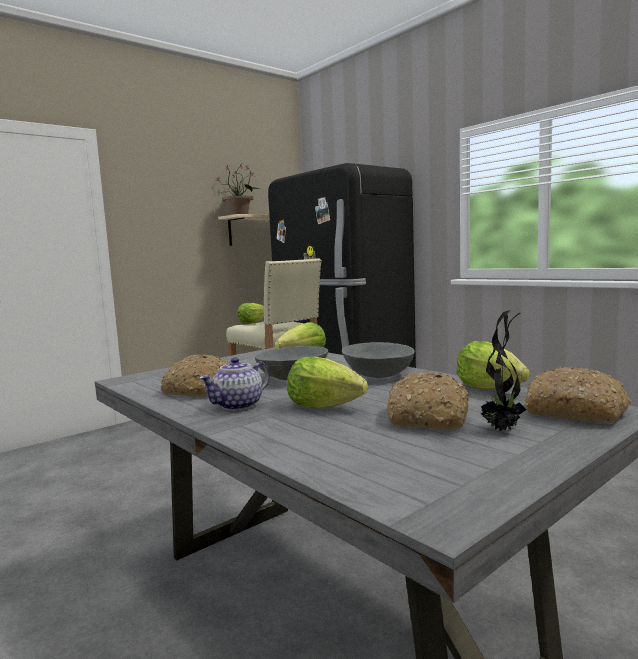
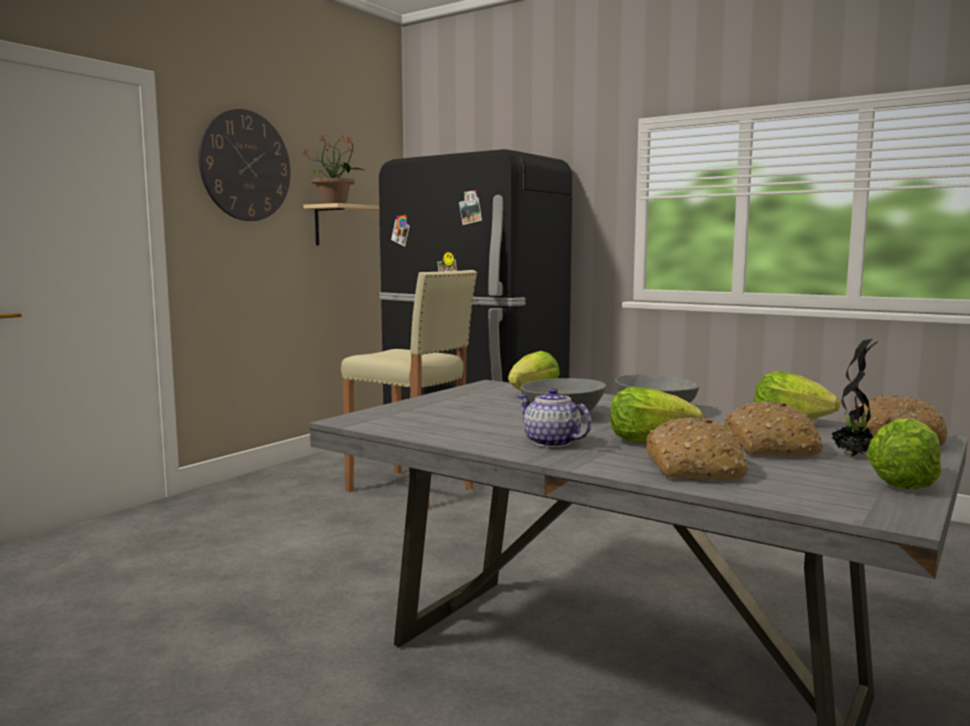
camera: 15 degrees left, 0 degrees up
bread [161,354,230,397] -> bread moved to [645,417,748,480]
teapot [199,357,270,411] -> teapot turned 105 degrees clockwise [517,388,592,447]
lettuce [237,303,264,324] -> lettuce moved to [866,418,941,489]
none -> wall clock [198,109,291,221]

